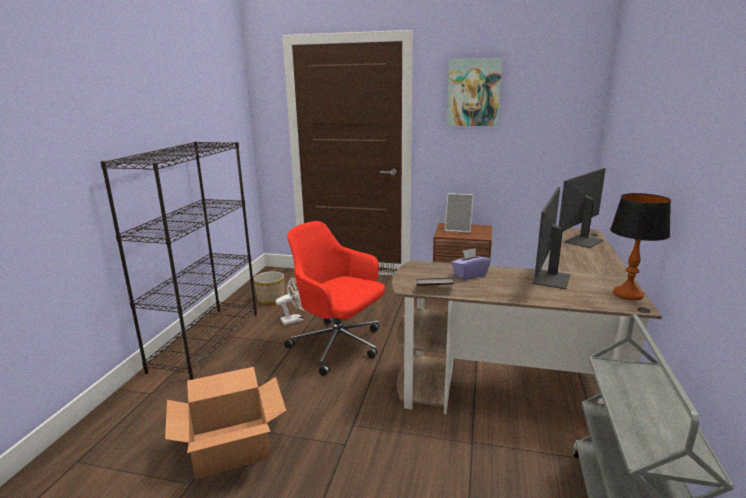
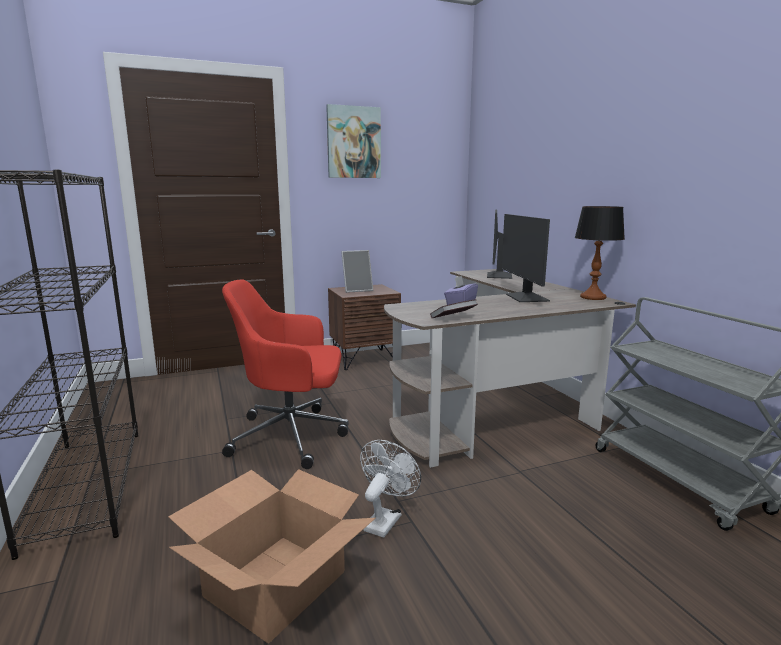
camera: 35 degrees left, 5 degrees down
planter [254,271,284,305] -> none
white fan [276,278,305,325] -> white fan moved to [360,440,421,538]

